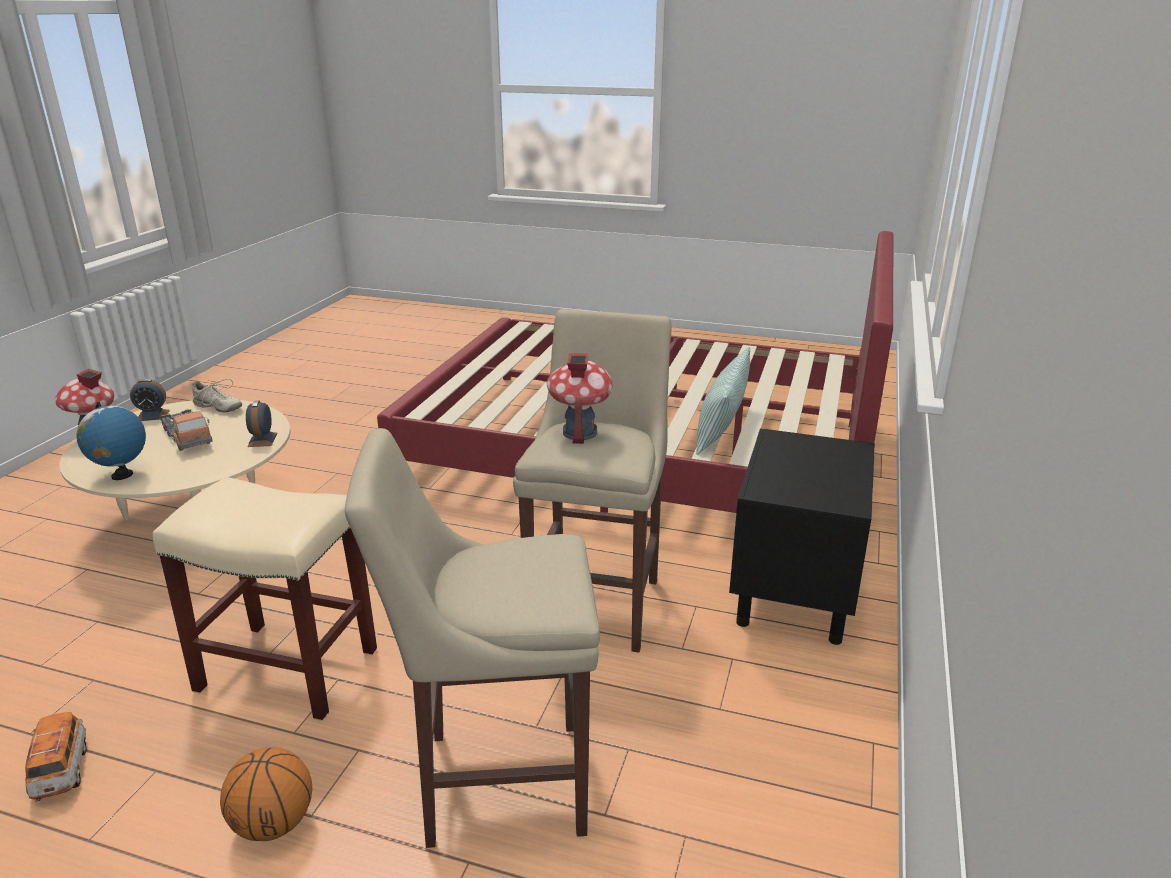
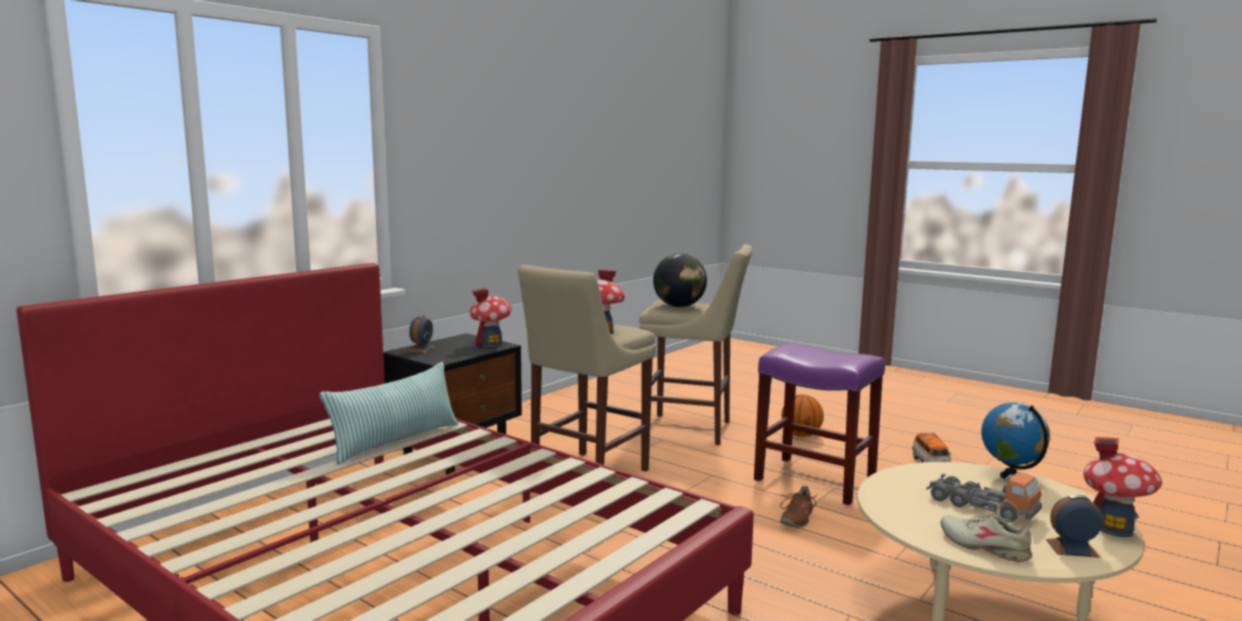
camera: 160 degrees left, 15 degrees down
beige stool [153,477,377,721] -> purple stool [754,343,885,506]
toy truck [160,409,213,451] -> toy truck turned 150 degrees clockwise [926,472,1042,522]
alarm clock [246,401,277,447] -> alarm clock moved to [407,315,436,353]
none -> toy house [469,288,512,347]
none -> globe [653,253,707,307]
none -> brown shoe [780,486,818,527]

